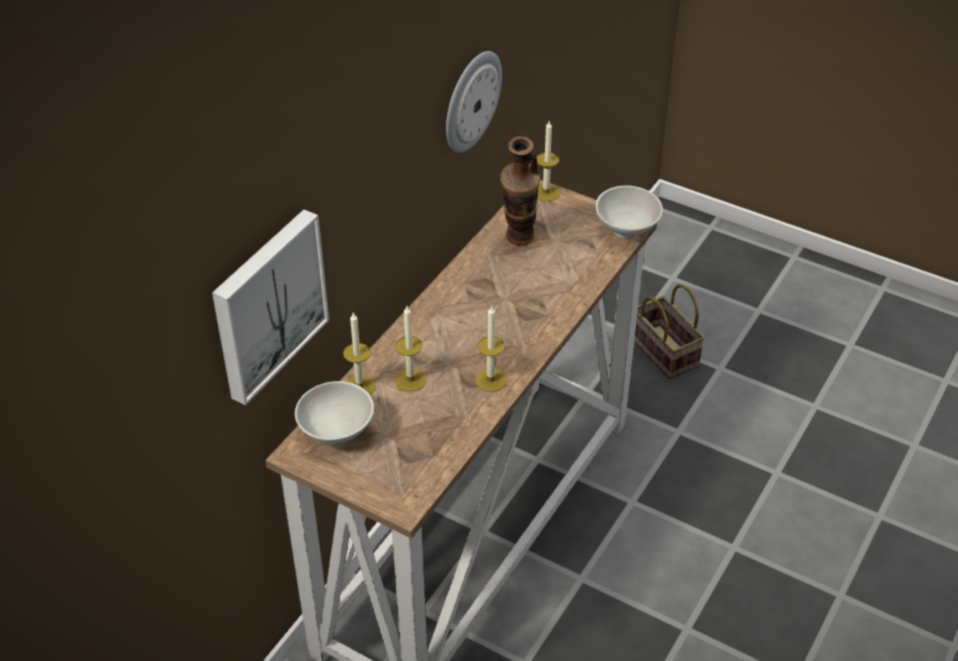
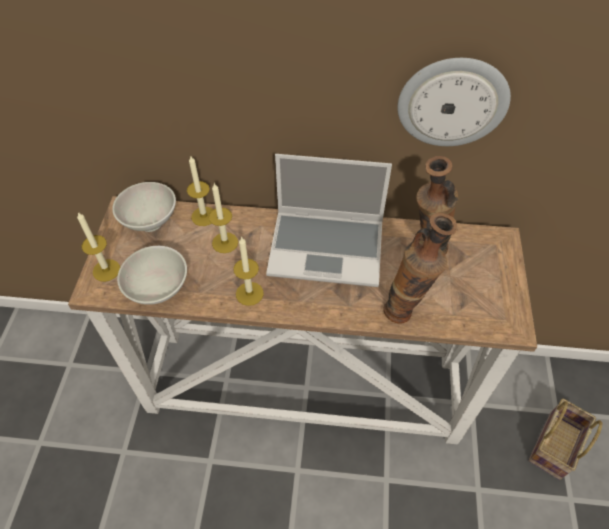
camera: 65 degrees right, 10 degrees up
picture [212,209,329,405] -> none
candle [537,121,560,202] -> candle moved to [77,212,120,282]
white bowl [595,186,663,239] -> white bowl moved to [117,246,187,305]
none -> laptop [266,154,392,287]
none -> vase [383,213,457,324]

